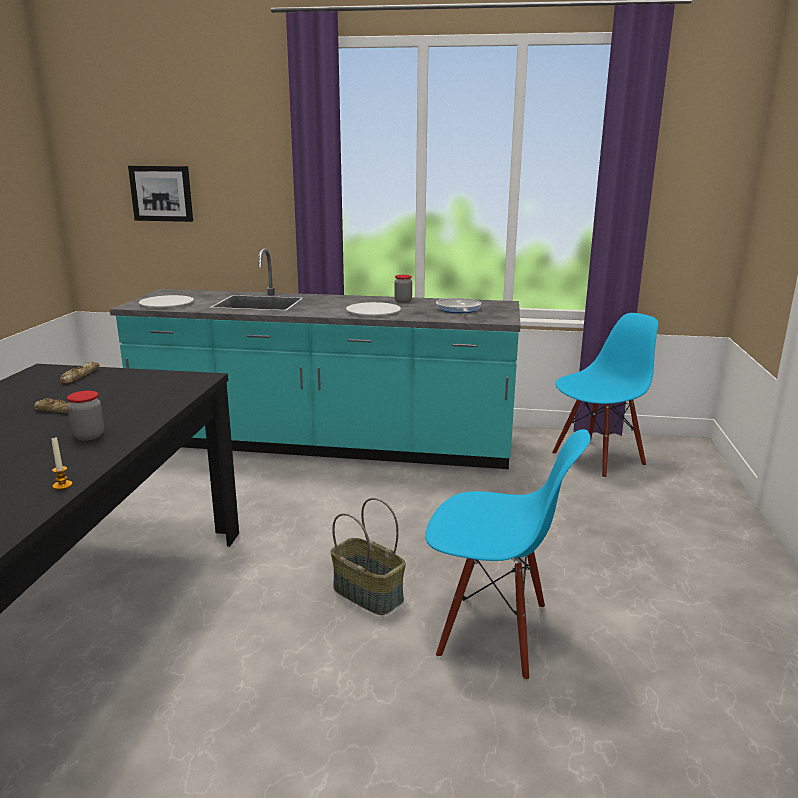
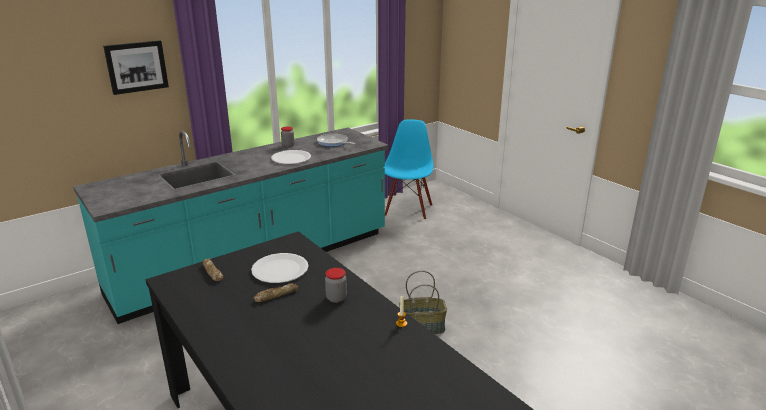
camera: 45 degrees left, 5 degrees up
picture [128,166,193,222] -> picture moved to [103,40,169,95]
white plate [139,295,194,308] -> white plate moved to [251,253,309,283]
blue chair [425,429,591,681] -> none

